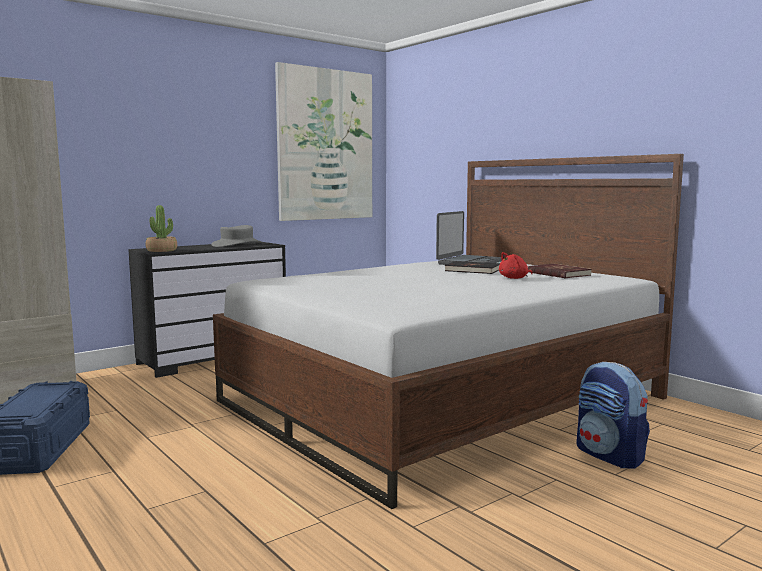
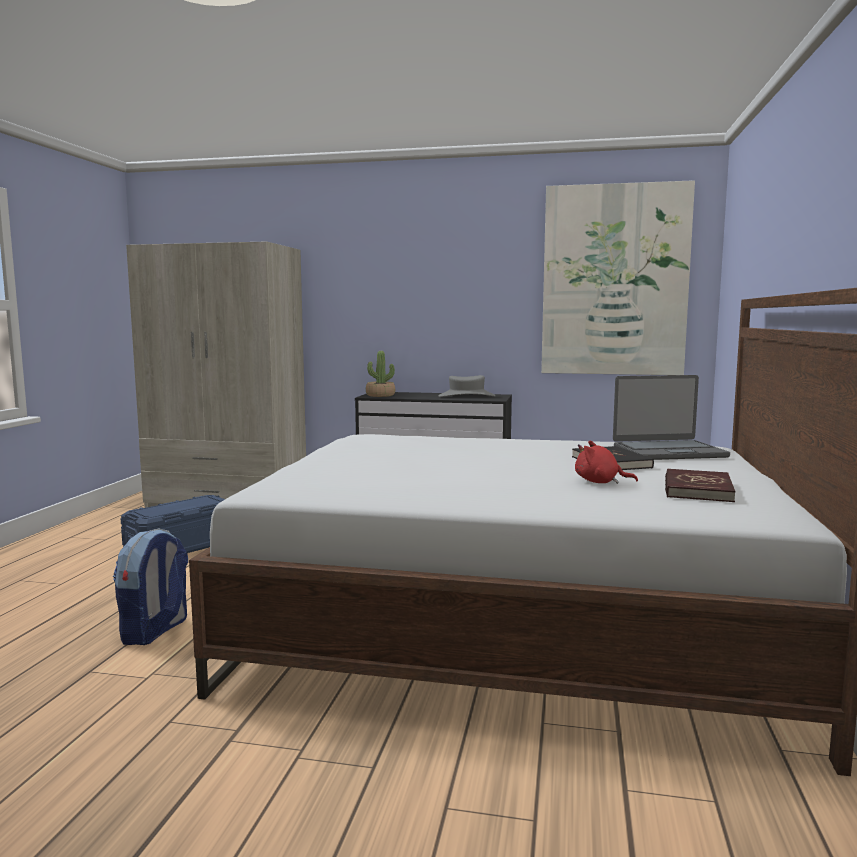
camera: 50 degrees right, 0 degrees up
backpack [576,362,650,469] -> backpack moved to [113,528,188,645]

